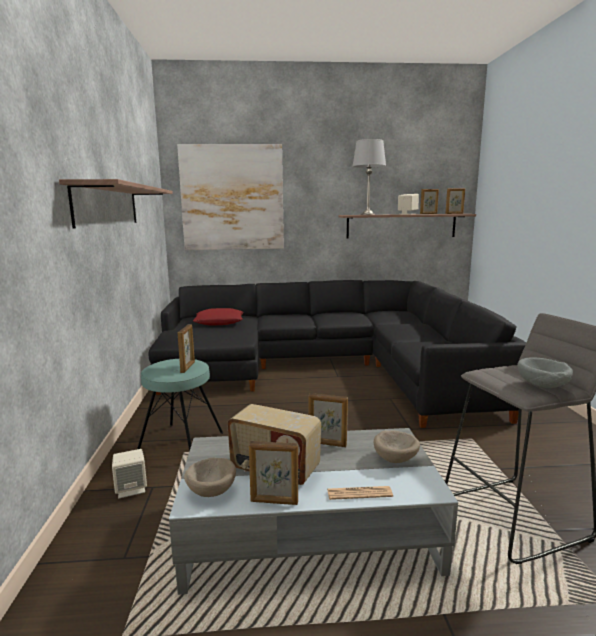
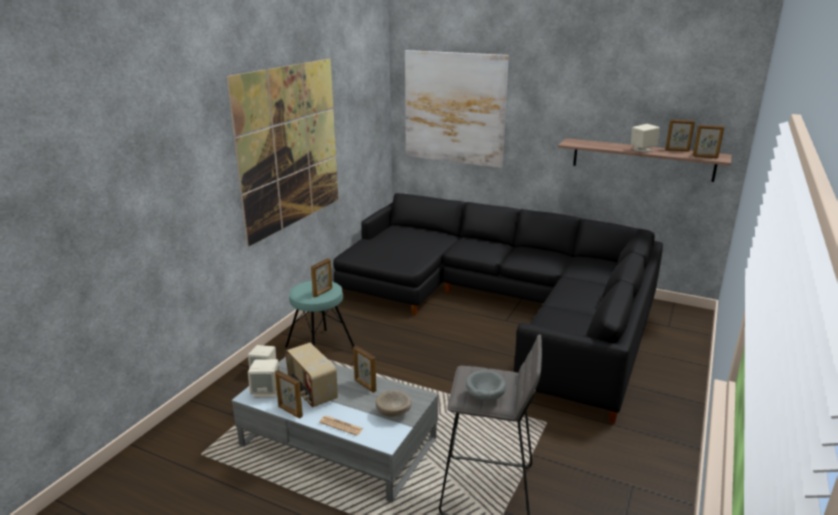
camera: 30 degrees right, 10 degrees up
shelf [59,179,173,229] -> picture [227,58,338,247]
beige bowl [184,458,236,497] -> beige speaker [248,359,279,398]
red pillow [193,308,244,326] -> none
grey table lamp [352,139,386,215] -> none

